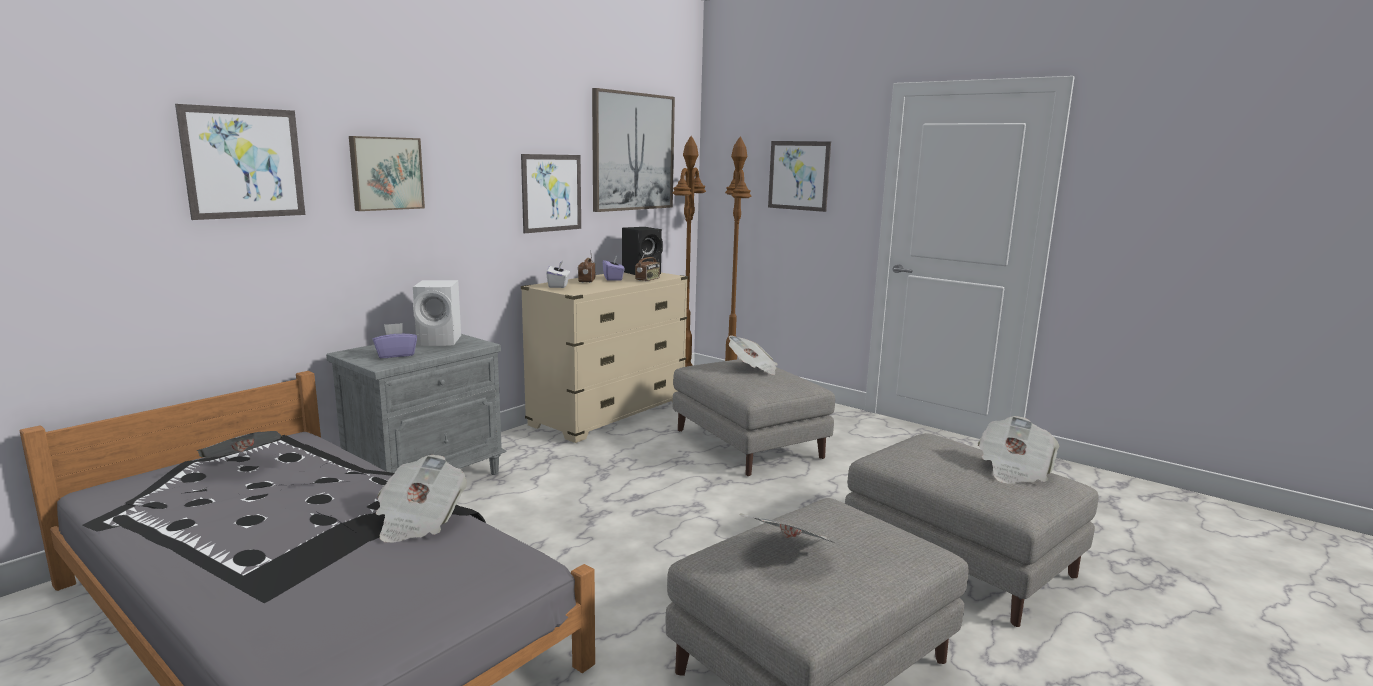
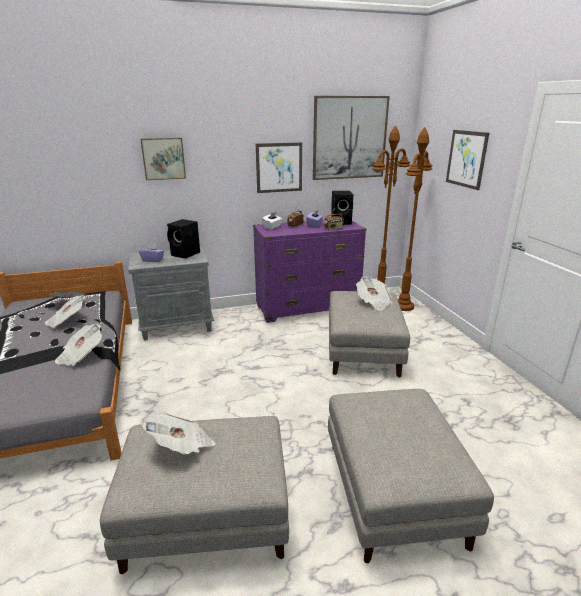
camera: 35 degrees right, 10 degrees up
picture [175,104,305,220] -> none
white speaker [413,280,461,346] -> black speaker [167,219,200,258]
beige dresser [521,273,688,443] -> purple dresser [253,220,367,323]
newspaper [978,416,1059,484] -> newspaper moved to [45,295,85,328]

